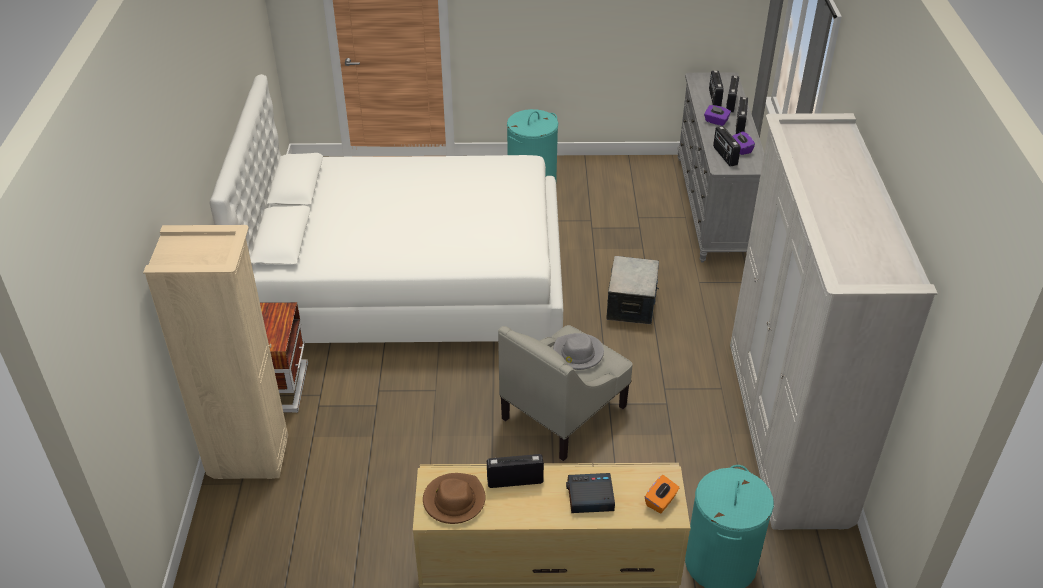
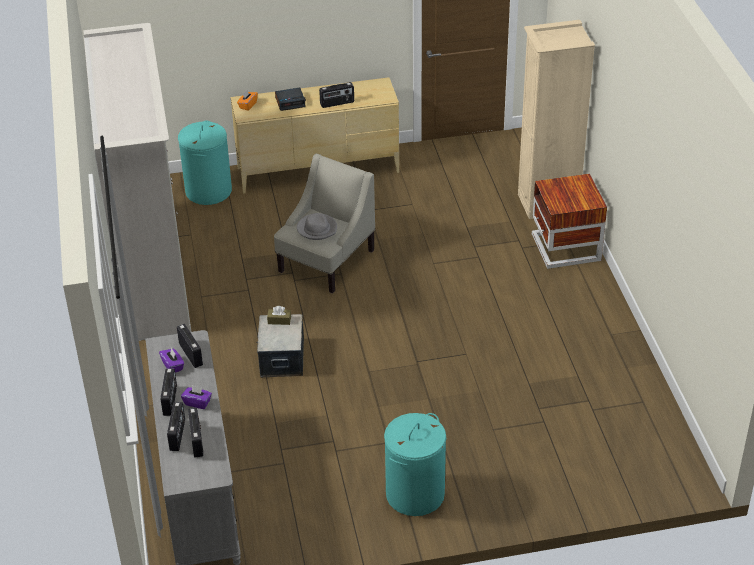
camera: 170 degrees right, 0 degrees up
white bed [210,74,563,343] -> none
brown hat [423,473,485,524] -> none
none -> brown tissue box [267,306,291,325]

